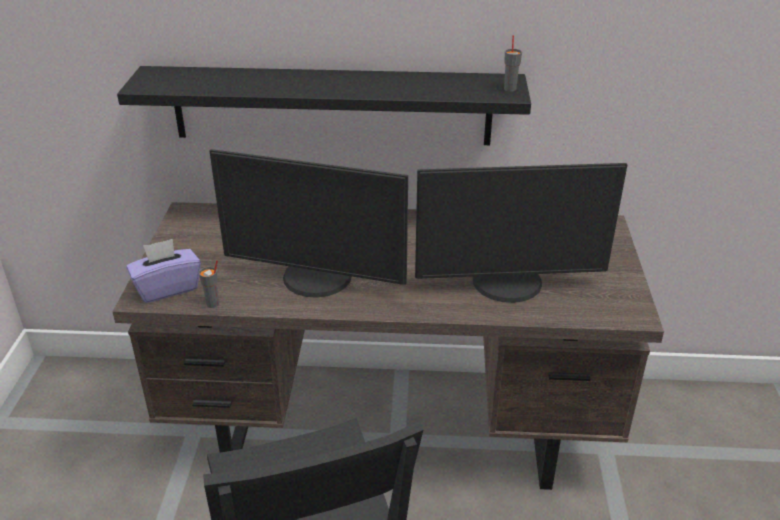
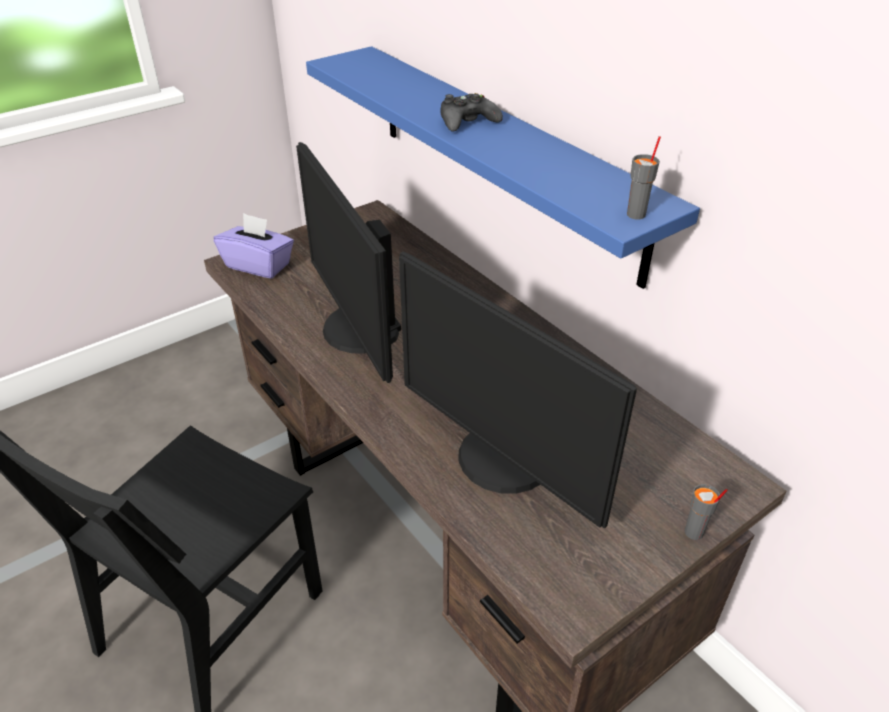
camera: 50 degrees right, 5 degrees up
black shelf [117,66,531,145] -> blue shelf [306,46,700,289]
grey cup [199,260,219,308] -> grey cup moved to [685,484,728,540]
none -> black game controller [440,93,503,132]

